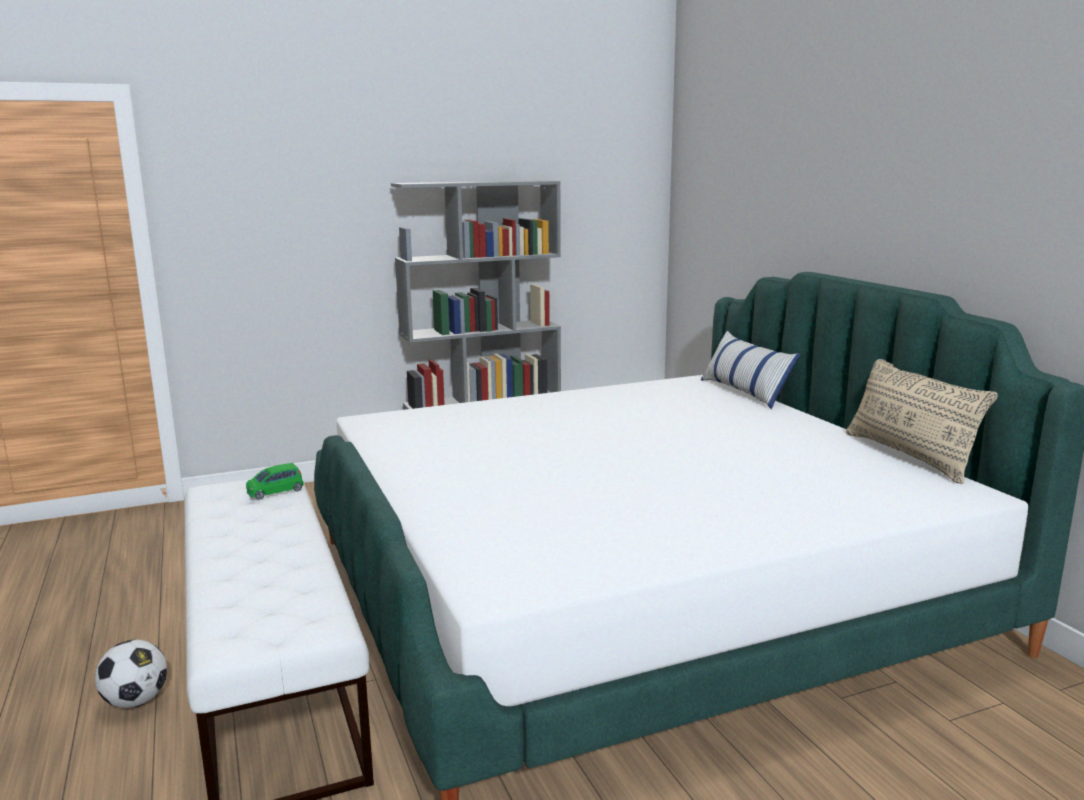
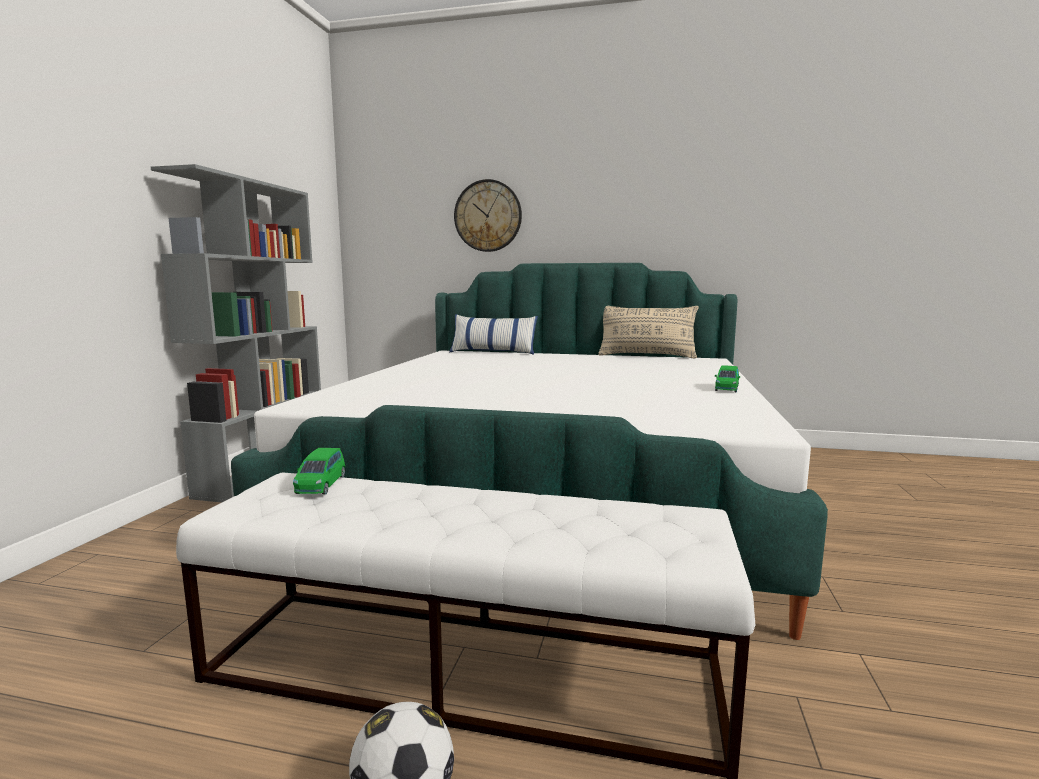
camera: 55 degrees left, 5 degrees down
none -> wall clock [454,179,522,252]
none -> green toy car [715,365,740,392]

